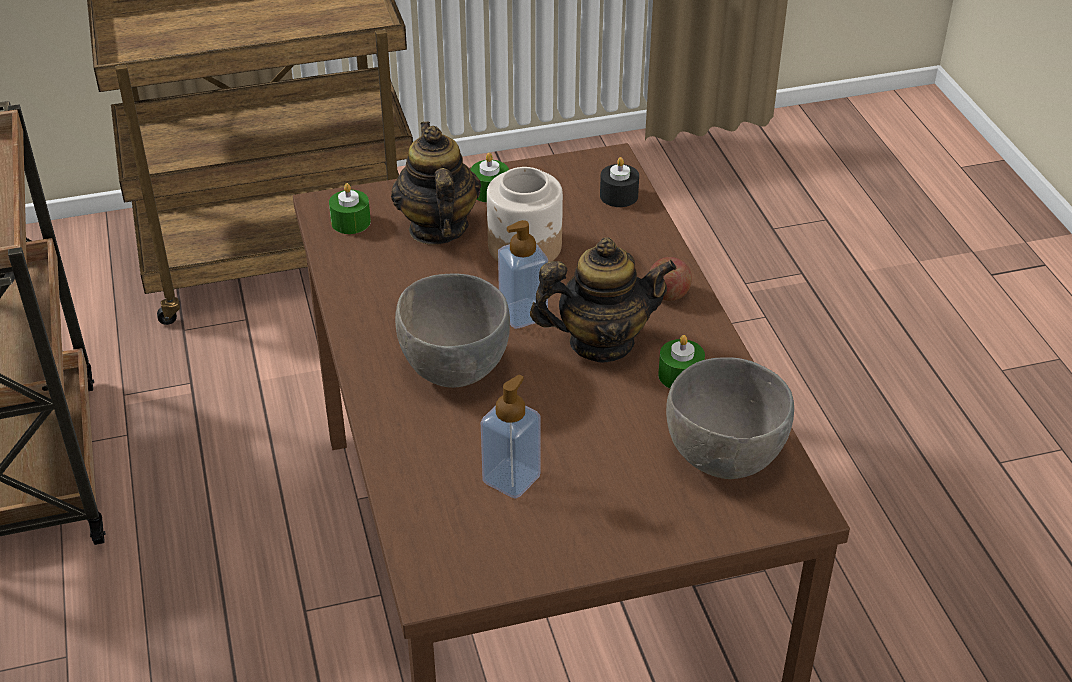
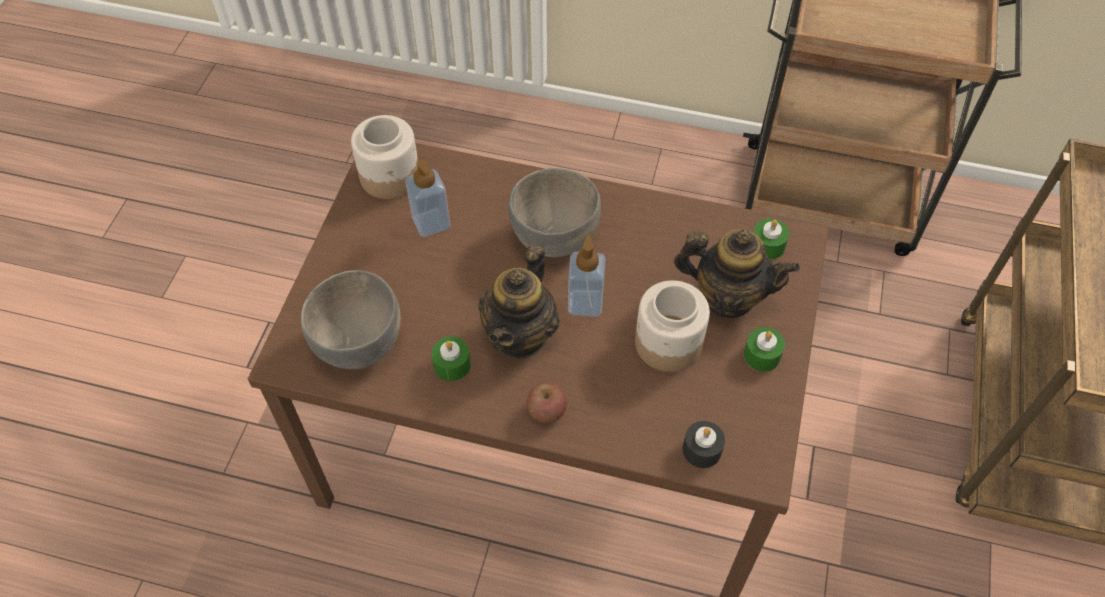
camera: 120 degrees right, 15 degrees up
none -> jar [351,115,418,199]

